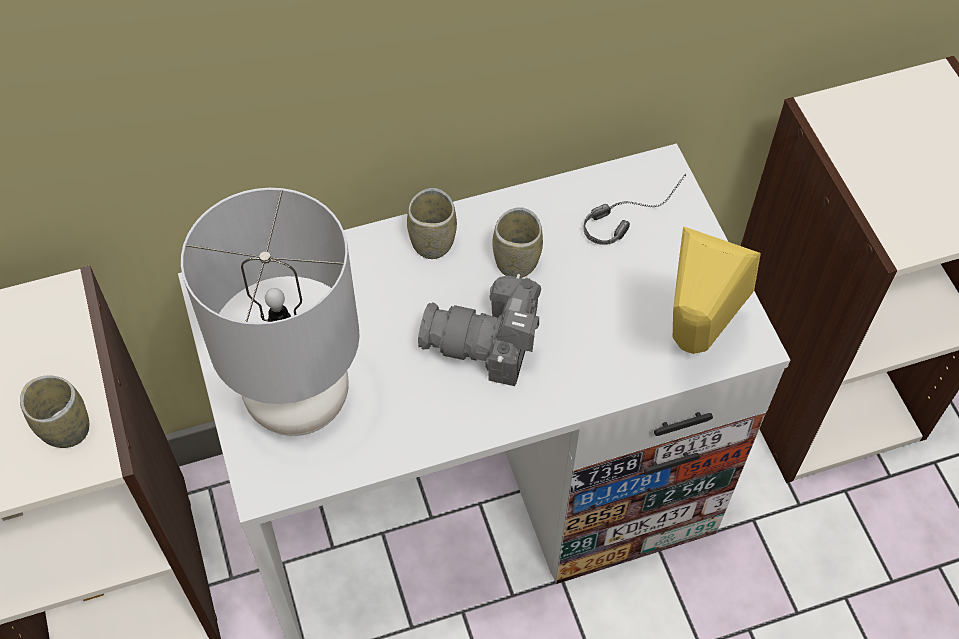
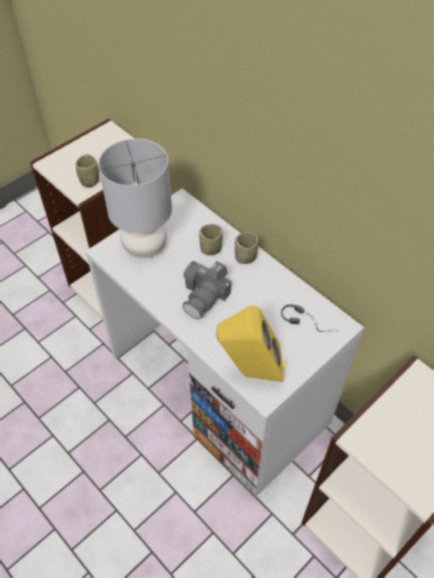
camera: 65 degrees right, 5 degrees down
camera [418,274,541,386] -> camera turned 135 degrees counterclockwise [183,261,231,319]
cup [492,207,543,278] -> cup moved to [199,224,223,255]

